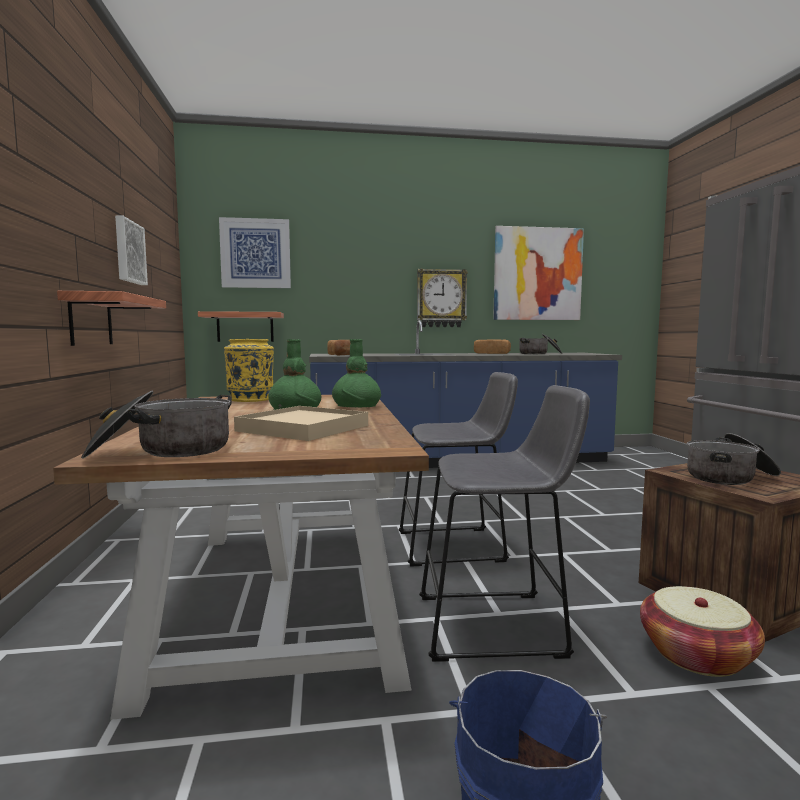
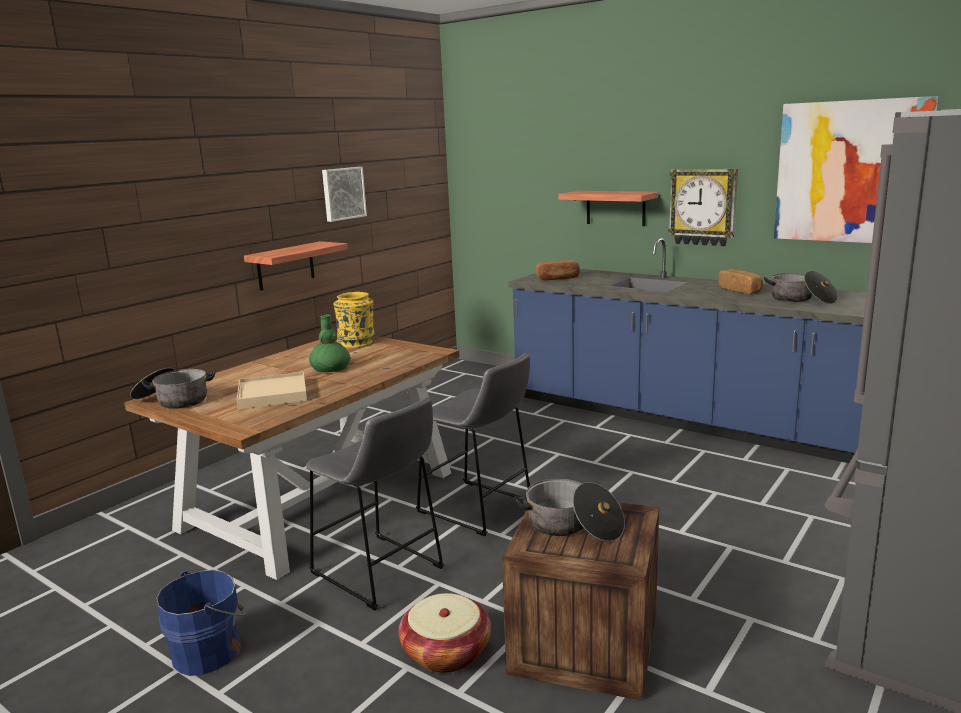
camera: 45 degrees right, 10 degrees up
shelf [198,311,284,342] -> shelf moved to [558,191,658,226]
picture [219,217,291,288] -> none
green vase [332,339,381,408] -> none

